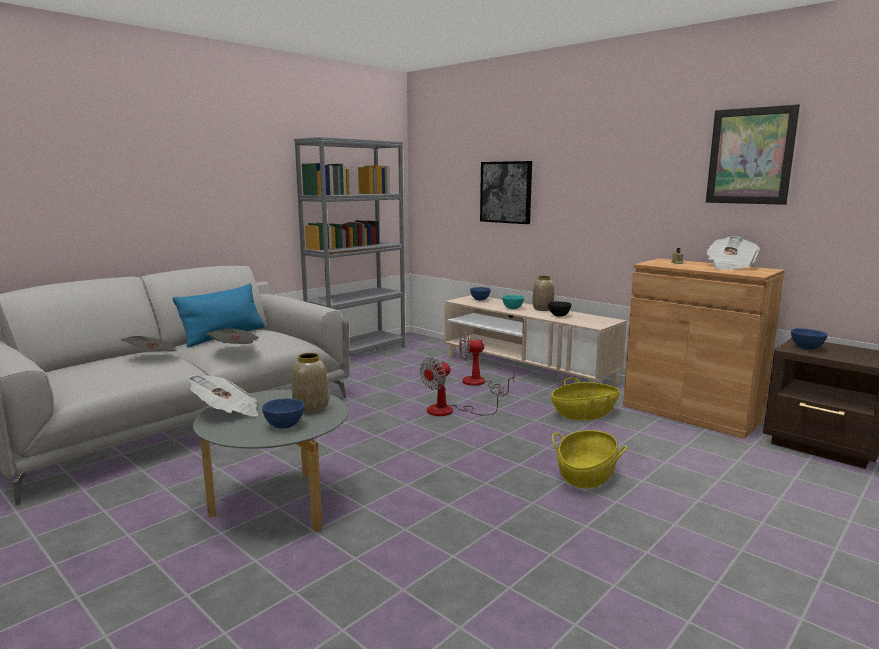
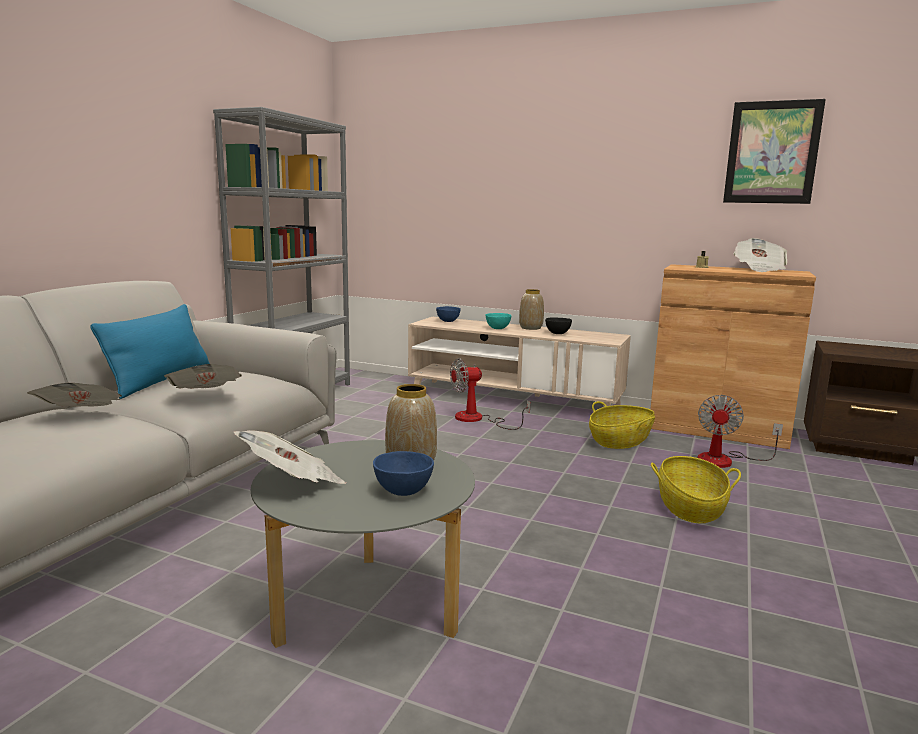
camera: 20 degrees left, 0 degrees up
fan [420,357,504,416] -> fan moved to [697,395,783,468]
picture [480,161,532,224] -> none
blue bowl [791,328,828,350] -> none

